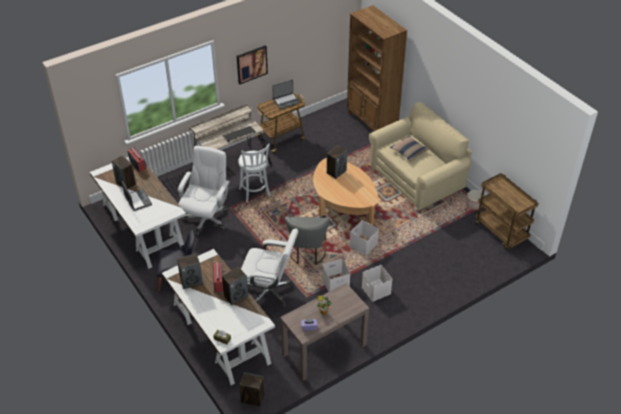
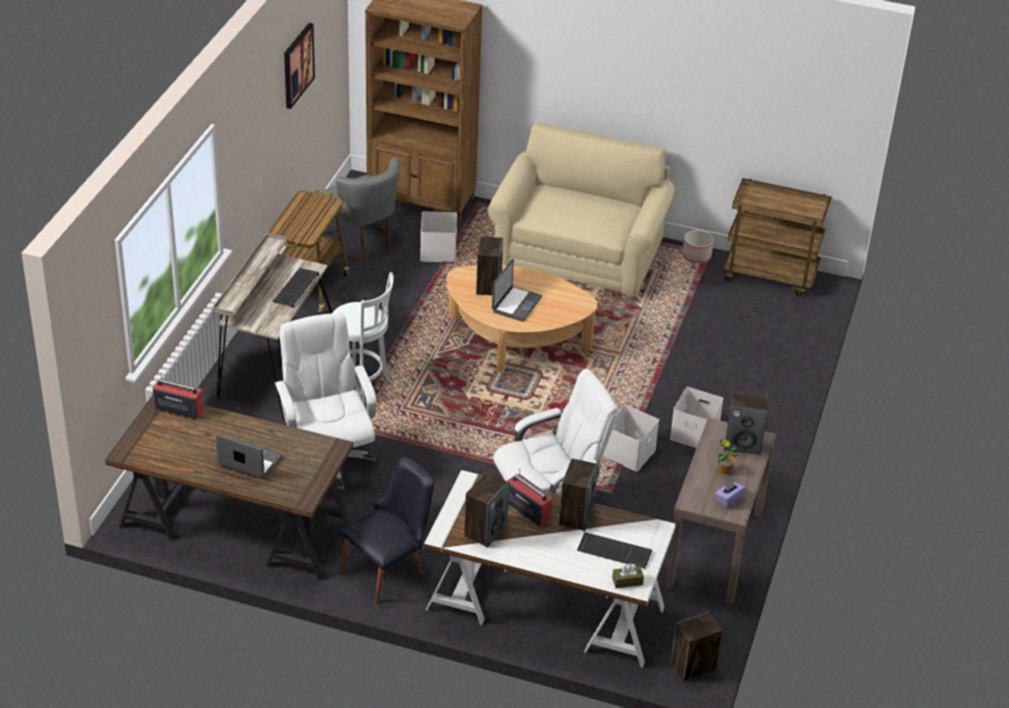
camera: 40 degrees left, 5 degrees down
white desk [90,157,186,269] -> brown desk [105,395,353,580]
speaker [112,156,136,189] -> speaker moved to [724,391,768,455]
picture [237,45,268,84] -> picture moved to [284,23,315,109]
laptop [272,80,300,109] -> laptop moved to [492,259,542,322]
grey chair [285,216,330,265] -> grey chair moved to [318,157,400,259]
white storage box [350,220,379,255] -> white storage box moved to [420,212,457,262]
pillow [390,136,429,161] -> none
none -> keyboard [577,532,652,568]

